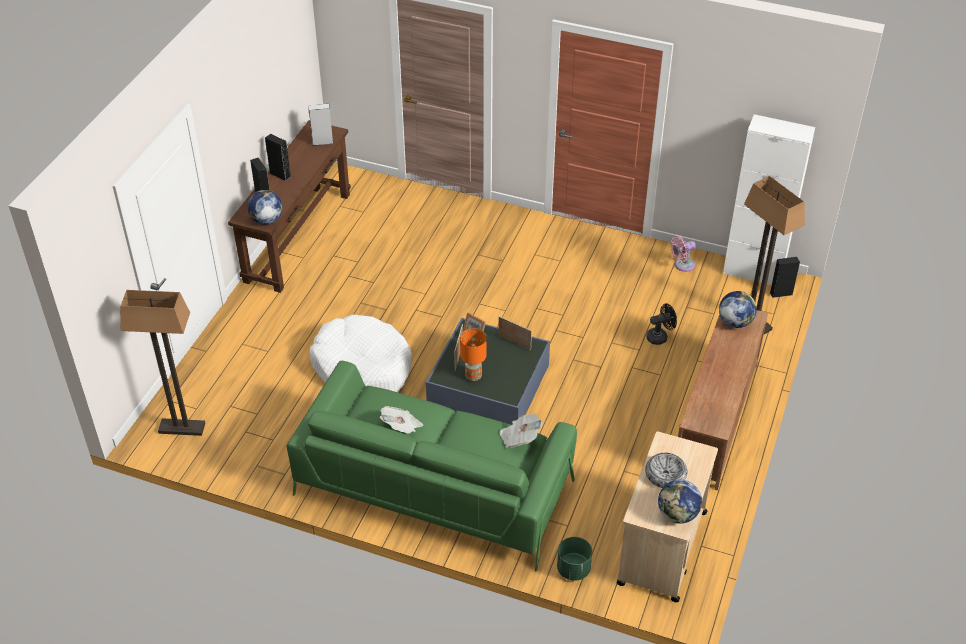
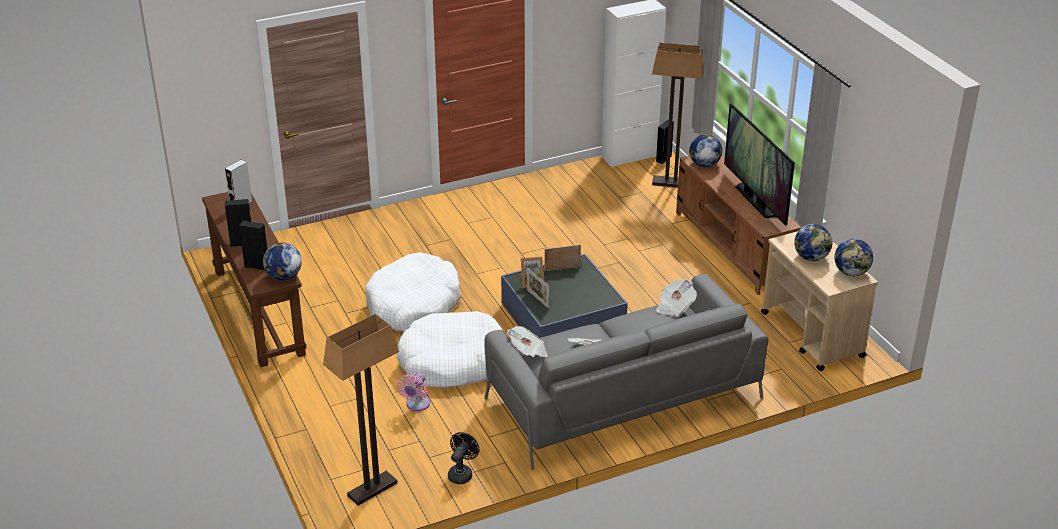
camera: 45 degrees left, 10 degrees down
green sofa [287,361,577,571] -> grey sofa [484,274,769,470]
orange table lamp [460,328,487,382] -> none
green planter [557,537,592,581] -> none
bowl [645,453,687,488] -> globe [794,224,833,261]
black fan [646,303,677,345] -> black fan moved to [448,432,480,484]
pink fan [670,236,696,272] -> pink fan moved to [397,373,430,411]
none -> white dog bed [365,252,461,332]
none -> newspaper [507,326,548,358]
none -> television [724,103,795,226]

